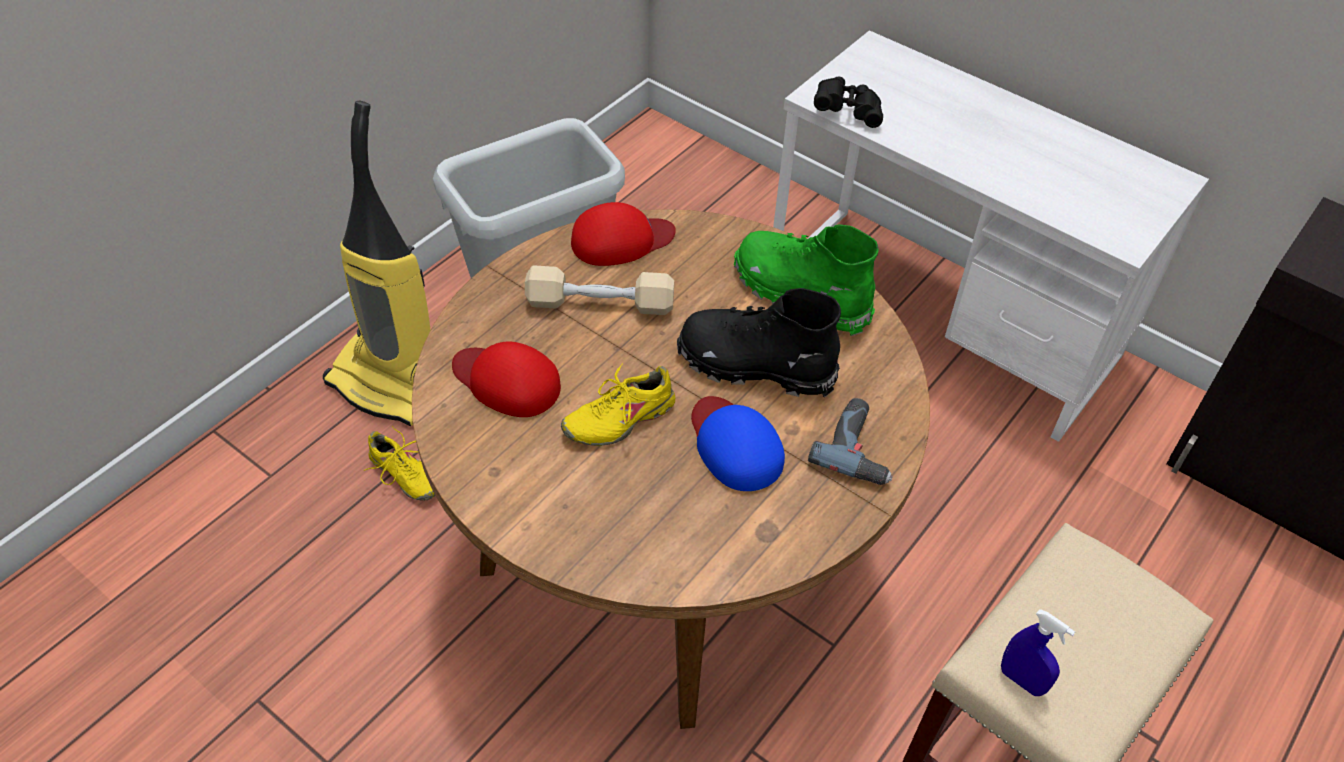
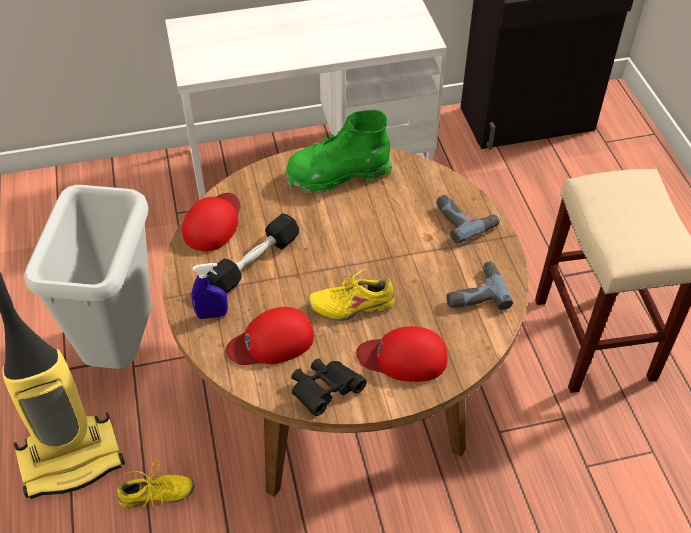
camera: 50 degrees left, 0 degrees up
beige dumbbell [525,265,674,315] -> black dumbbell [207,214,299,294]
yellow shoe [561,364,675,446] -> yellow shoe turned 75 degrees clockwise [307,268,395,321]
black boot [677,288,841,398] -> none
blue cap [691,396,785,491] -> none
black binoculars [814,77,883,128] -> black binoculars moved to [292,358,366,416]
blue spray bottle [1001,609,1075,696] -> blue spray bottle moved to [192,263,228,319]
none -> red cap [356,326,448,382]
none -> power drill [446,261,513,310]

